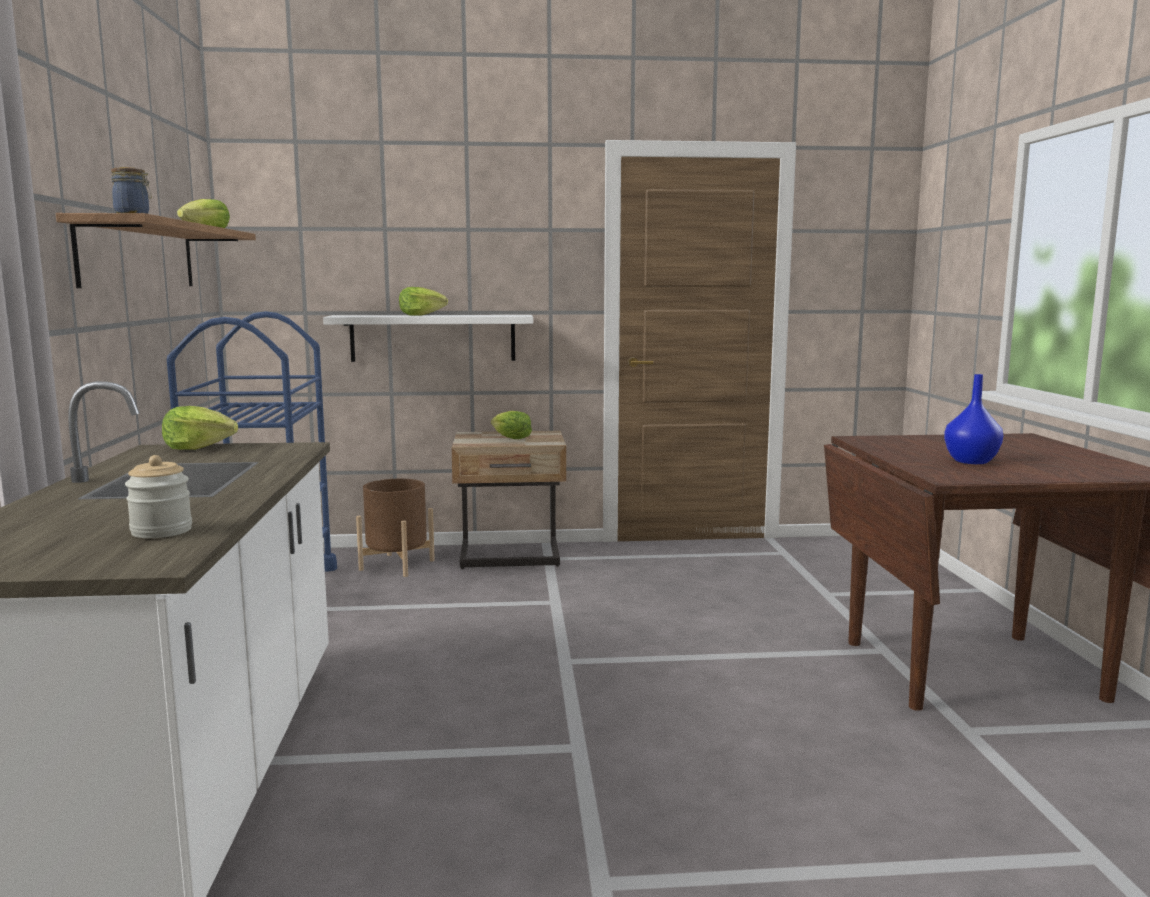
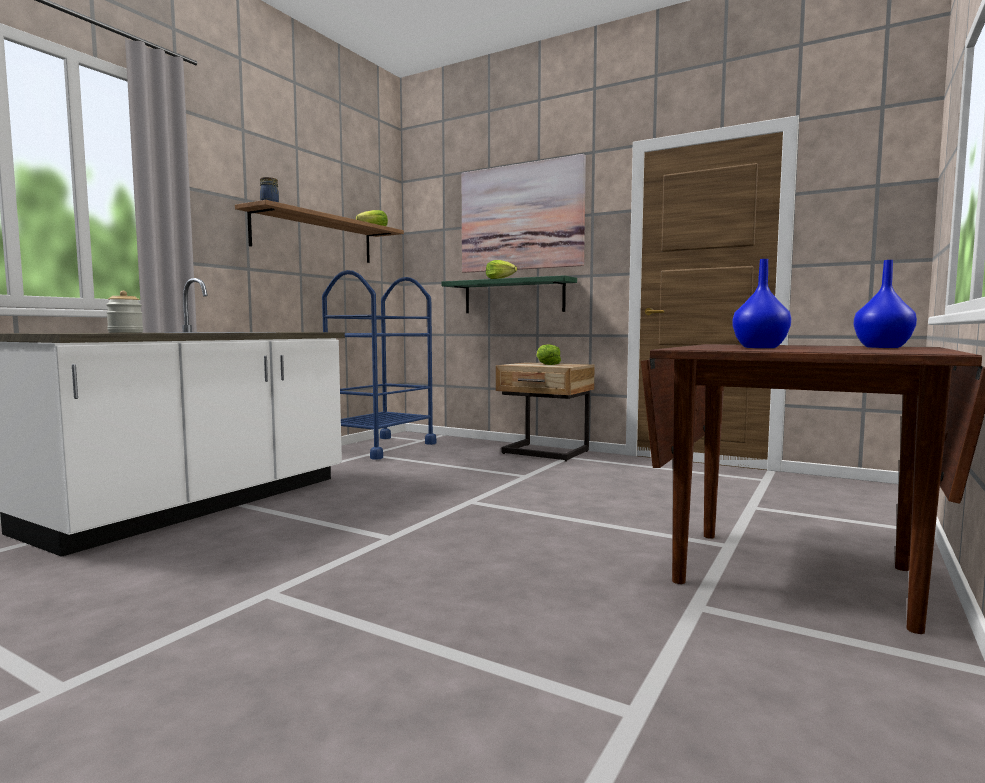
camera: 35 degrees right, 5 degrees down
lettuce [162,406,238,450] -> none
white shelf [323,315,533,362] -> green shelf [442,275,577,313]
brown planter [356,479,435,577] -> none
none -> picture [462,154,586,273]
none -> blue vase [854,260,917,348]

